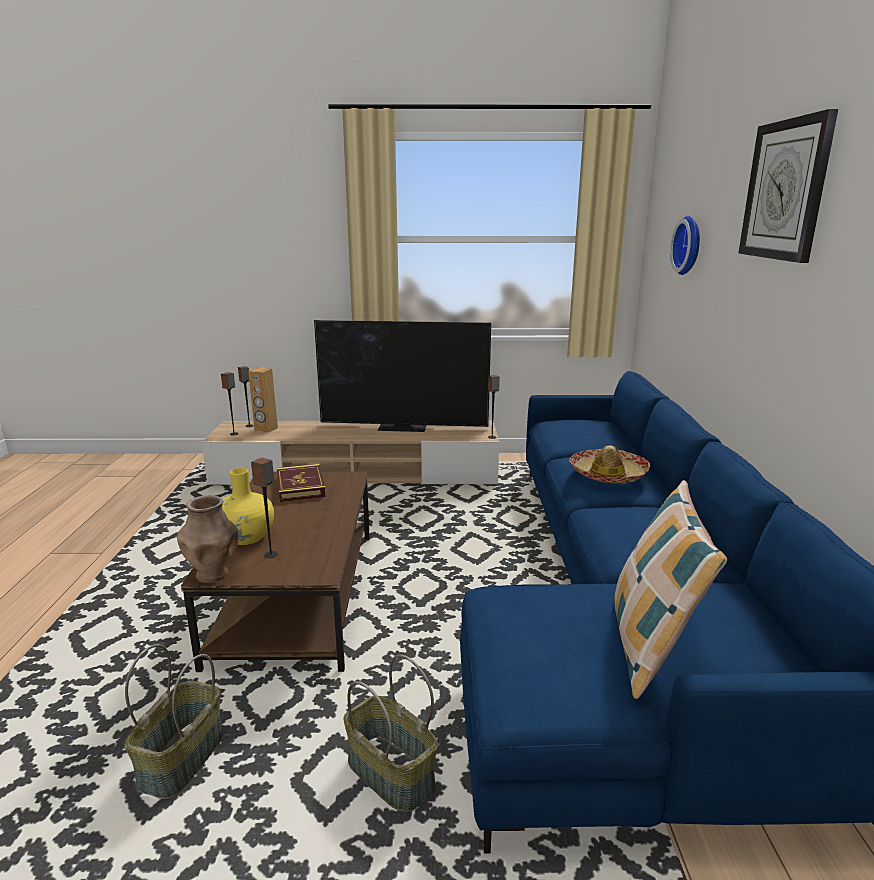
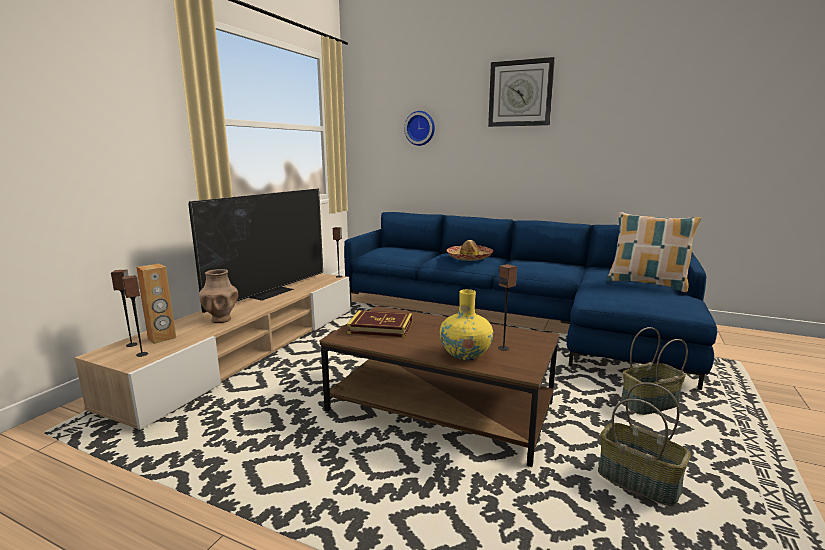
camera: 65 degrees left, 5 degrees down
brown vase [177,495,239,583] -> brown vase moved to [199,269,238,323]

